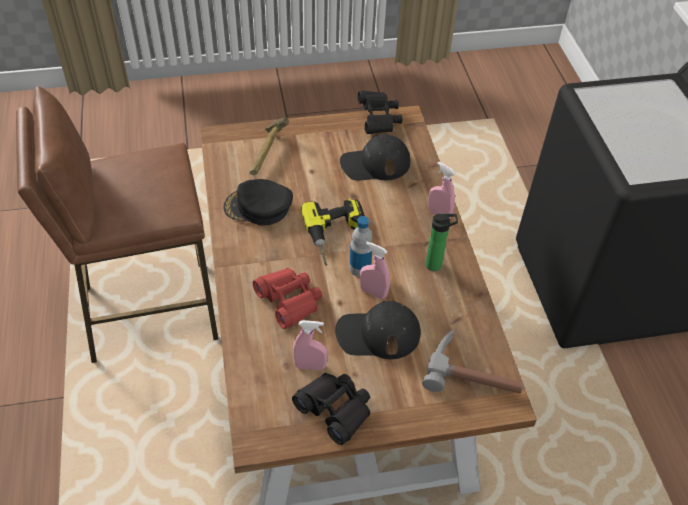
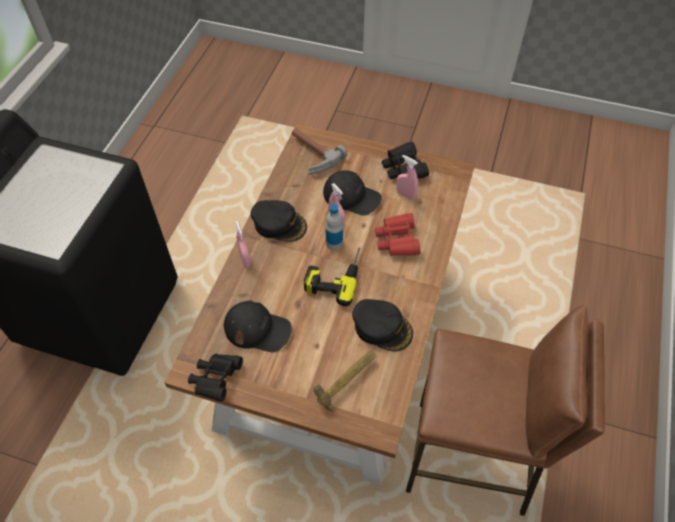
camera: 150 degrees left, 5 degrees up
bottle [425,214,458,271] -> black cap [251,200,307,242]

